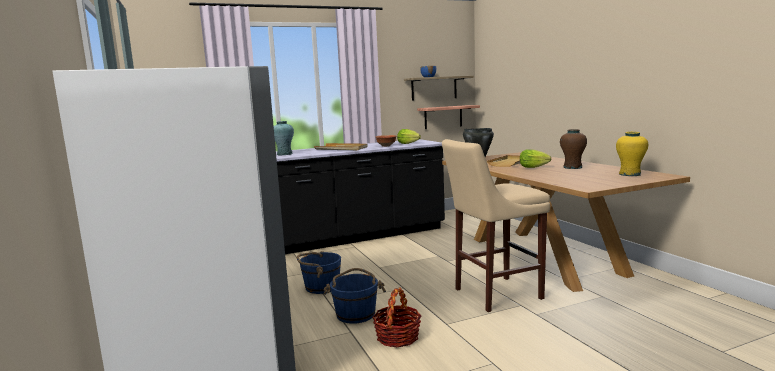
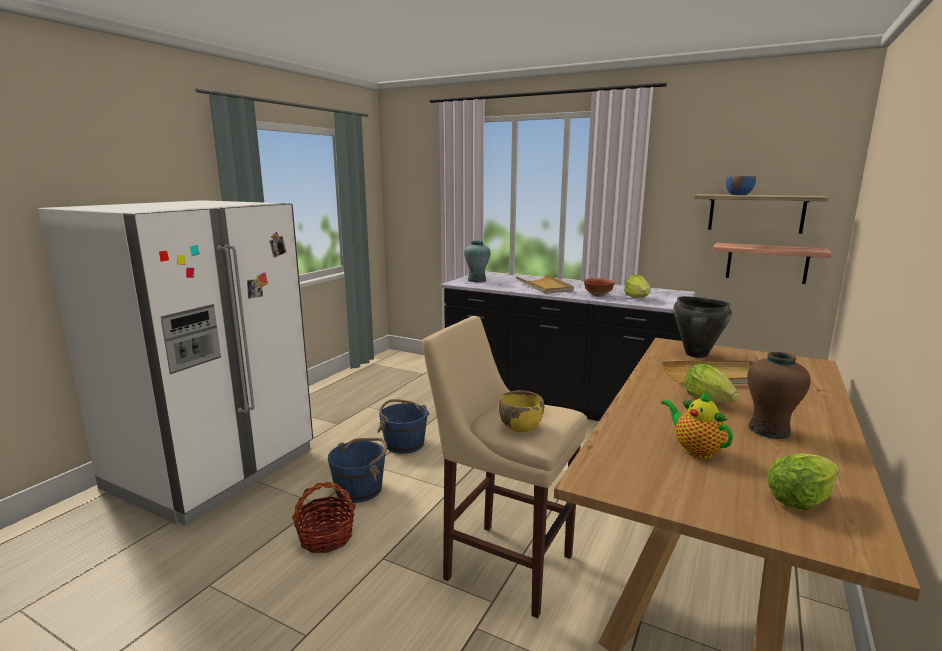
camera: 50 degrees right, 5 degrees up
yellow vase [616,132,648,176] -> lettuce [767,453,839,510]
none -> yellow bowl [499,390,544,433]
none -> teapot [661,391,733,459]

